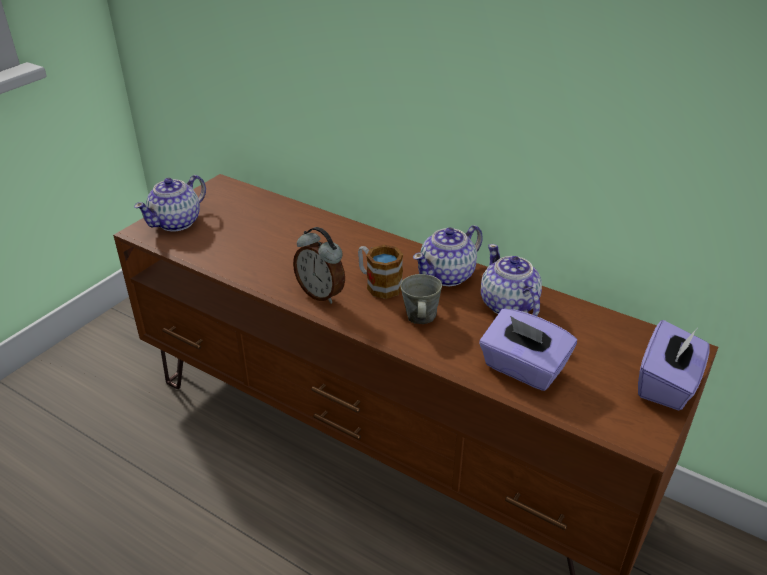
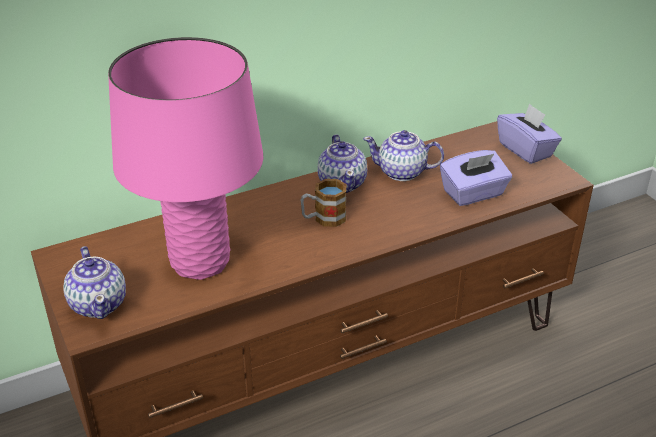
camera: 60 degrees left, 0 degrees up
alarm clock [293,227,345,304] -> none
grey mug [400,274,442,324] -> none
none -> pink table lamp [108,37,263,280]

